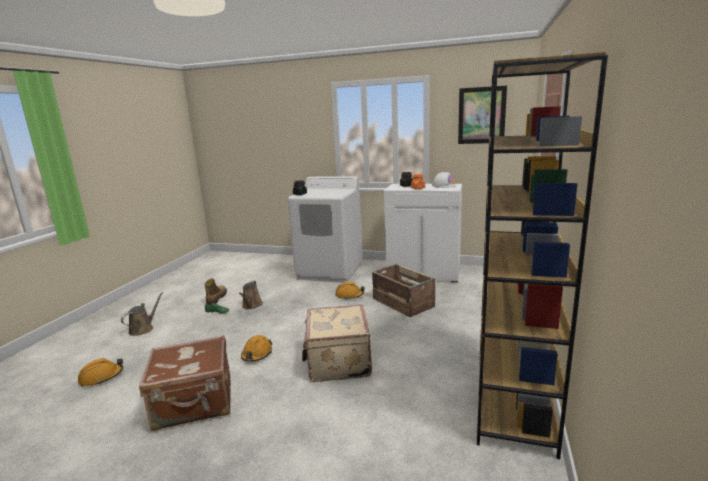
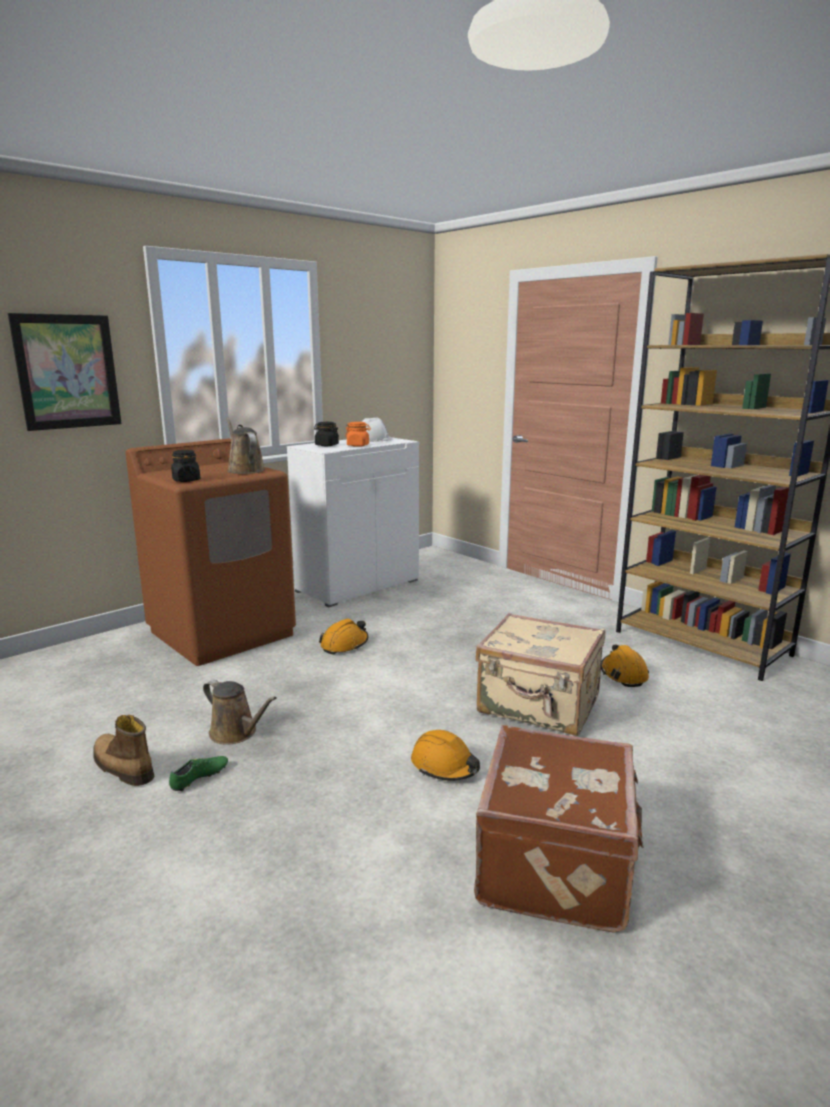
camera: 60 degrees left, 0 degrees up
orange hard hat [78,358,123,387] -> orange hard hat moved to [601,644,649,687]
brown watering can [121,292,164,336] -> brown watering can moved to [226,417,265,474]
white washing machine [288,176,363,283] -> brown washing machine [125,439,296,666]
crate [372,264,435,317] -> none
picture [458,86,507,144] -> picture moved to [8,313,121,431]

